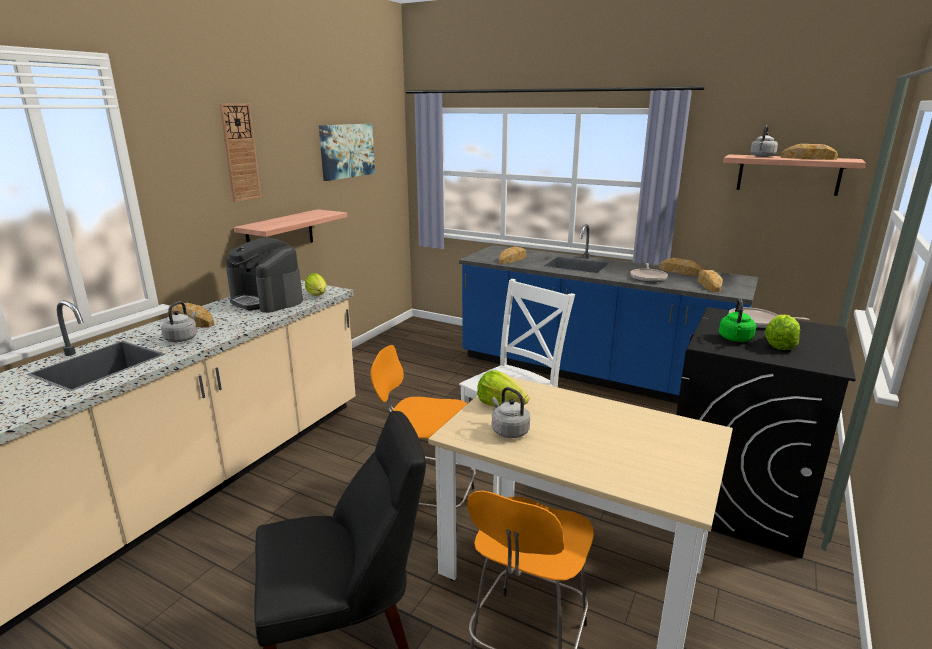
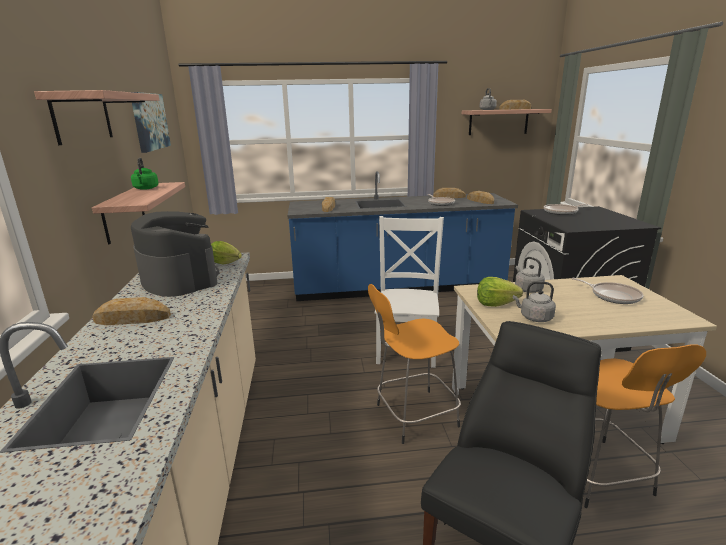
camera: 35 degrees left, 0 degrees up
grey kettle [161,301,197,342] -> grey kettle moved to [515,257,545,293]
wall clock [219,103,262,202] -> shelf [34,90,159,145]
coffee machine [226,237,303,313] -> coffee machine turned 135 degrees counterclockwise [131,211,220,297]
green kettle [719,298,756,342] -> green kettle moved to [131,158,159,190]
lettuce [764,315,800,350] -> none
none -> frying pan [571,278,643,304]

